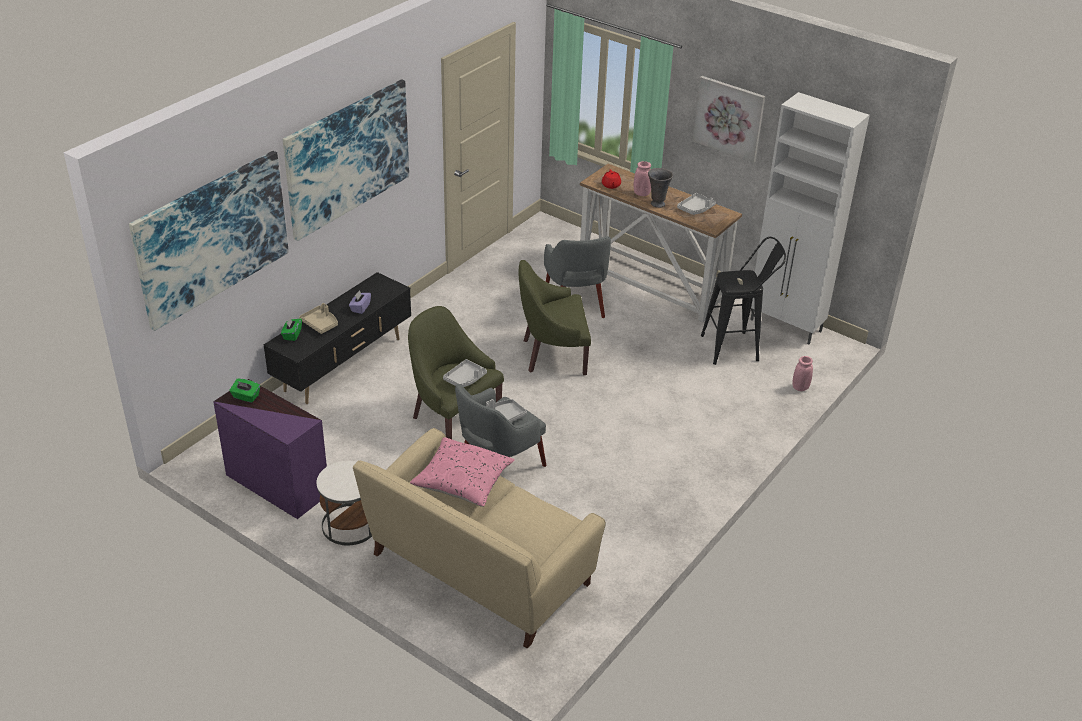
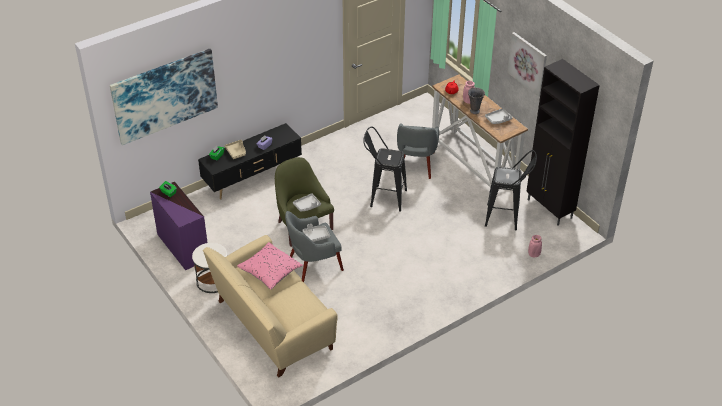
camera: 20 degrees right, 5 degrees up
picture [283,79,409,241] -> none
green armchair [518,260,591,375] -> black stool [363,127,407,212]
white cabinet [750,92,870,344] -> black cabinet [526,59,600,226]

